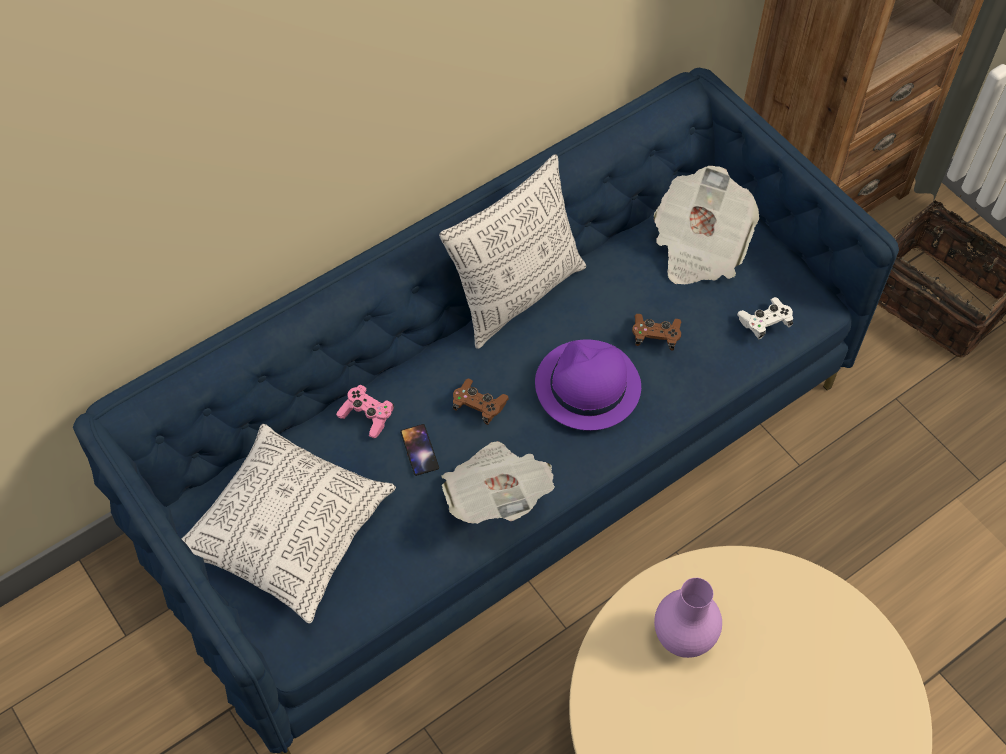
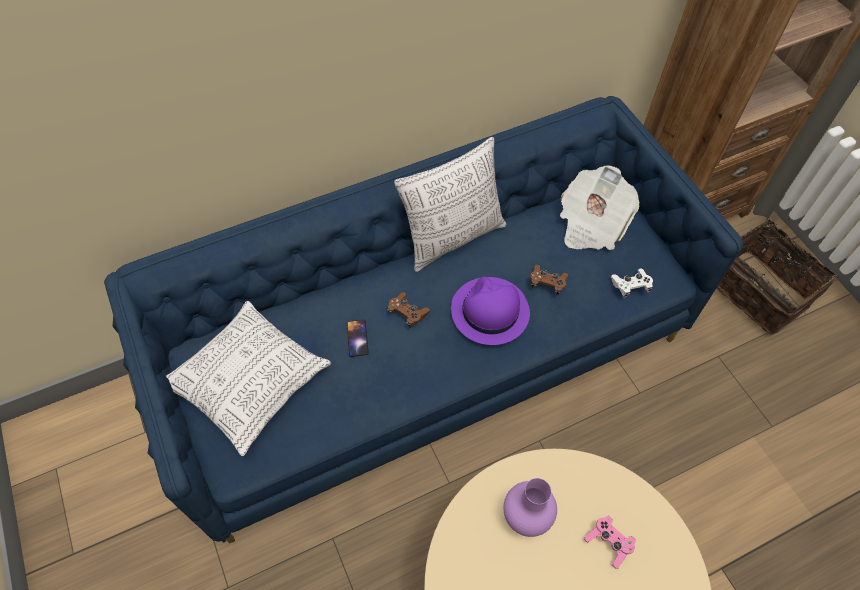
camera: 10 degrees right, 0 degrees up
pink game controller [336,385,394,438] -> pink game controller moved to [584,516,636,569]
newspaper [441,441,555,524] -> none

